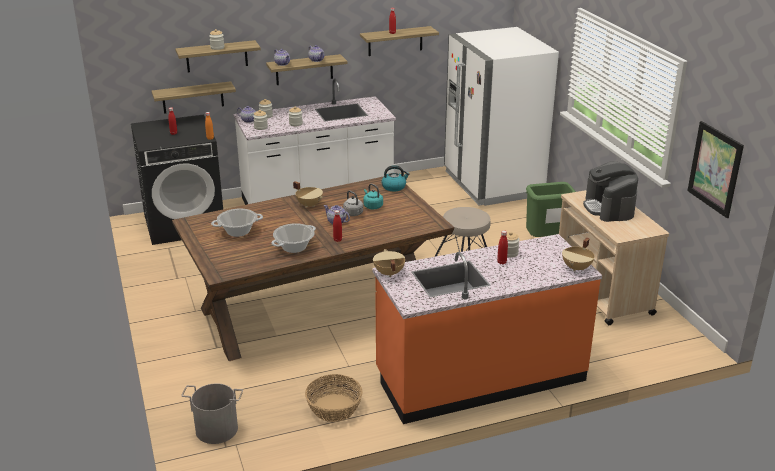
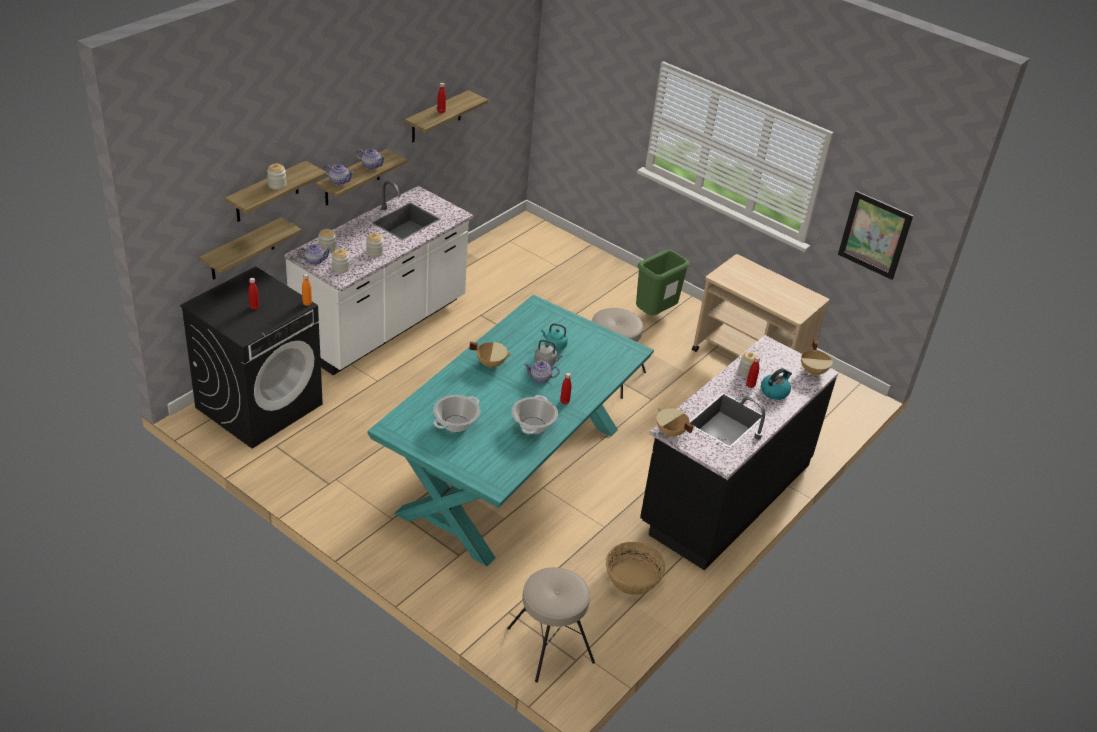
camera: 35 degrees left, 10 degrees up
brown dining table [172,176,454,361] -> turquoise dining table [367,295,654,566]
grey bucket [181,383,243,444] -> beige stool [507,567,595,683]
orange counter [372,234,602,424] -> black counter [640,335,838,571]
kettle [382,165,410,191] -> kettle moved to [761,368,792,400]
white fridge [444,27,559,206] -> none
coffee machine [583,161,638,222] -> none

